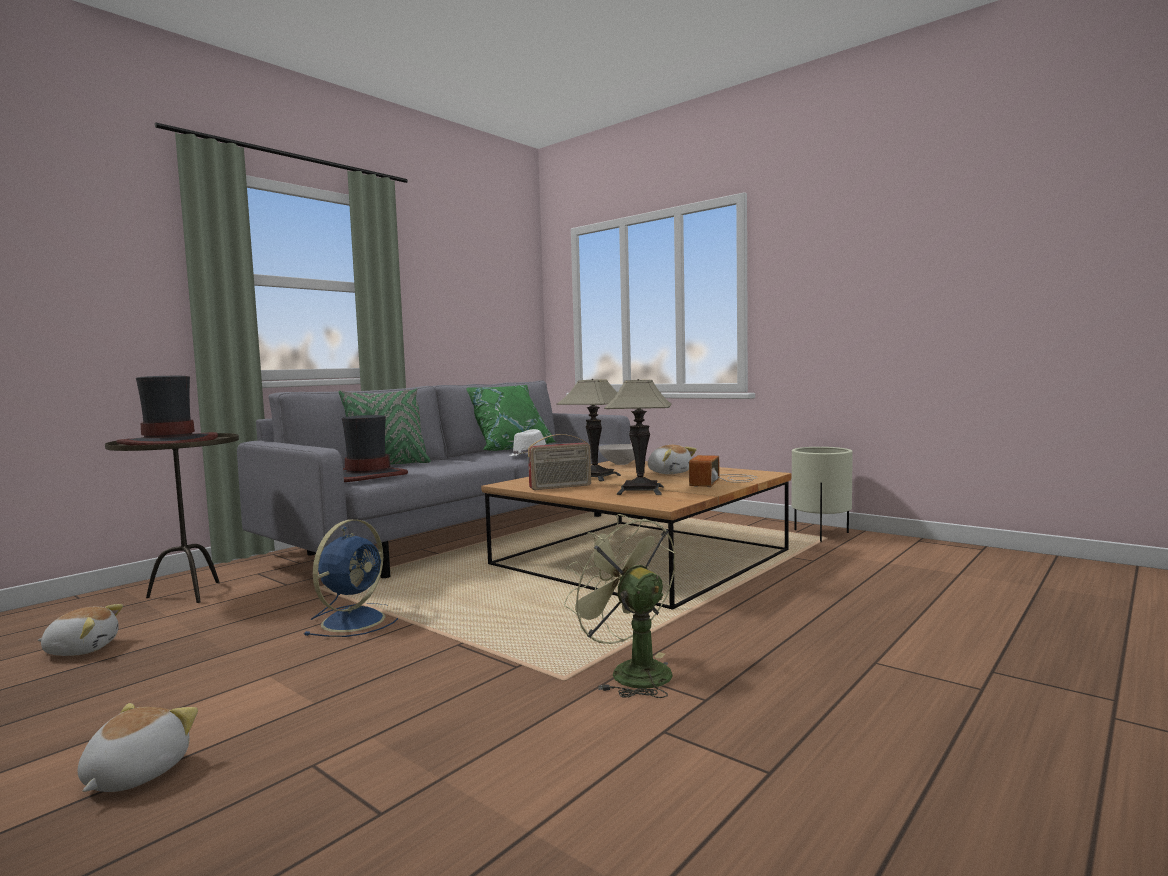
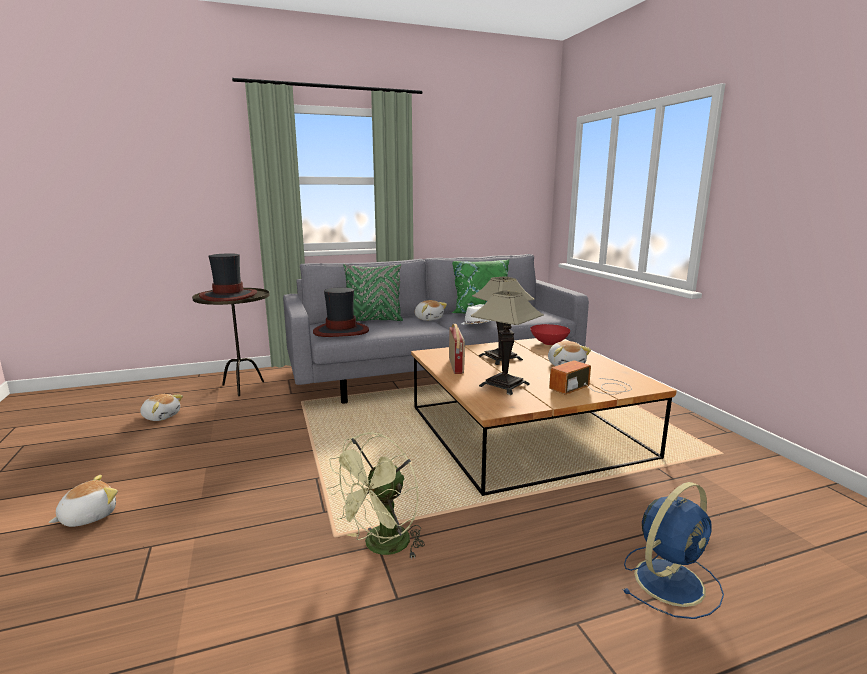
camera: 30 degrees right, 10 degrees up
blue fan [303,519,398,637] -> blue fan moved to [622,482,724,619]
radio [528,434,591,490] -> radio turned 105 degrees counterclockwise [449,324,465,374]
green fan [564,514,676,698] -> green fan turned 135 degrees counterclockwise [327,432,425,559]
white bowl [599,444,635,465] -> red bowl [530,324,570,345]
beige planter [792,447,853,542] -> none
none -> plush toy [415,300,447,321]

